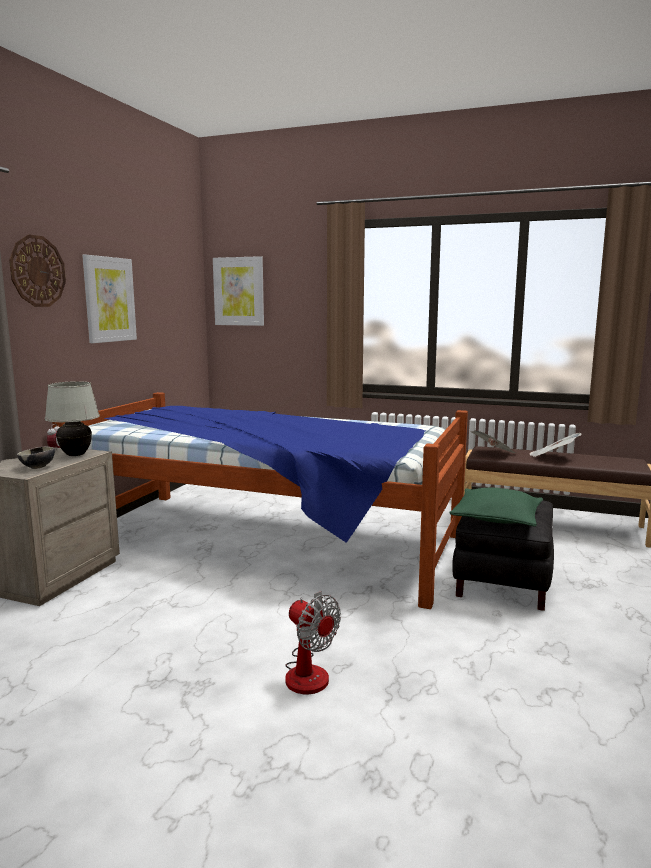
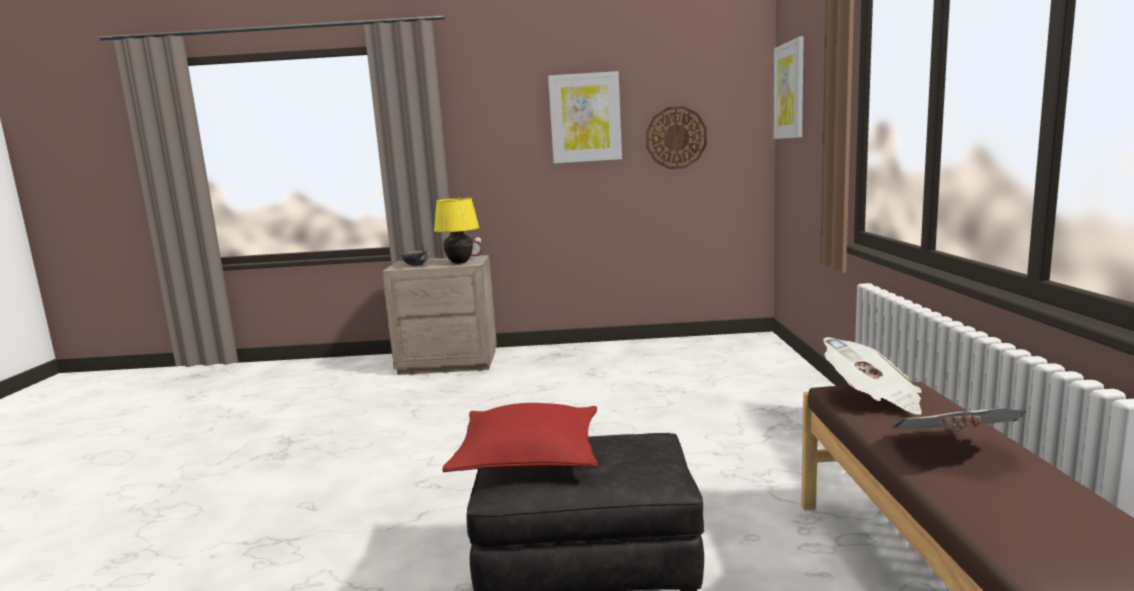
camera: 70 degrees right, 0 degrees up
wall clock [9,234,66,307] -> wall clock moved to [646,106,707,169]
white table lamp [45,381,100,456] -> yellow table lamp [434,198,480,264]
bed [52,392,468,609] -> none
fan [285,591,341,694] -> none
green pillow [449,488,543,527] -> red pillow [443,403,598,472]

